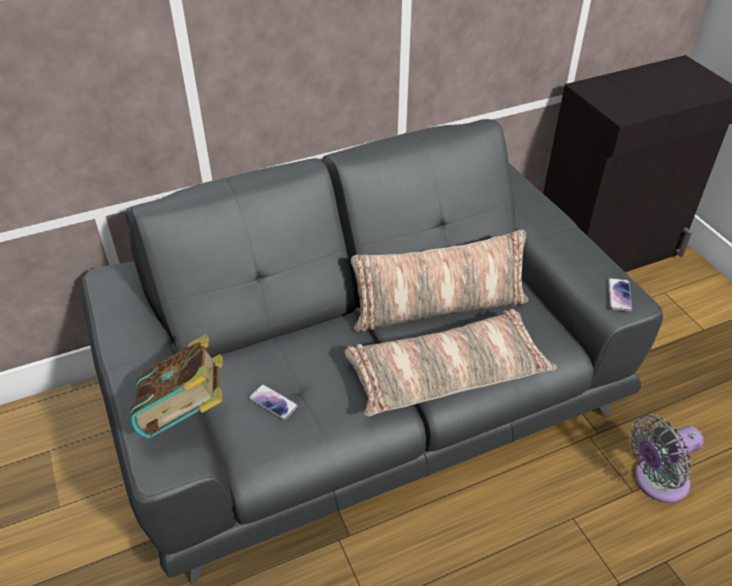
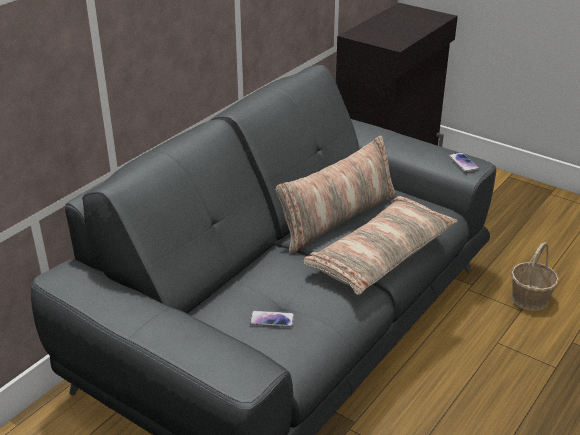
camera: 30 degrees left, 10 degrees down
book [130,334,223,438] -> none
grey fan [630,414,704,503] -> basket [511,242,559,311]

